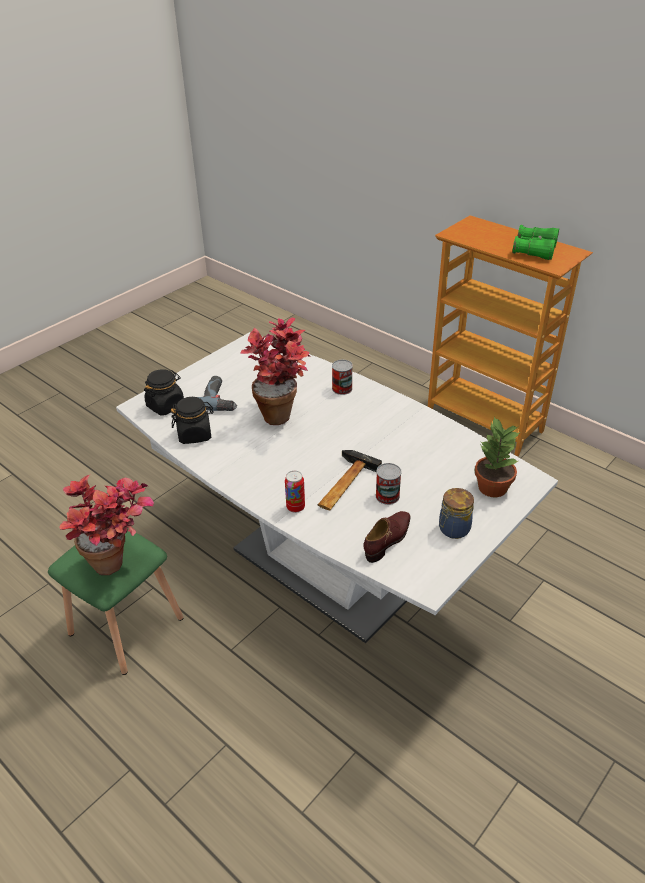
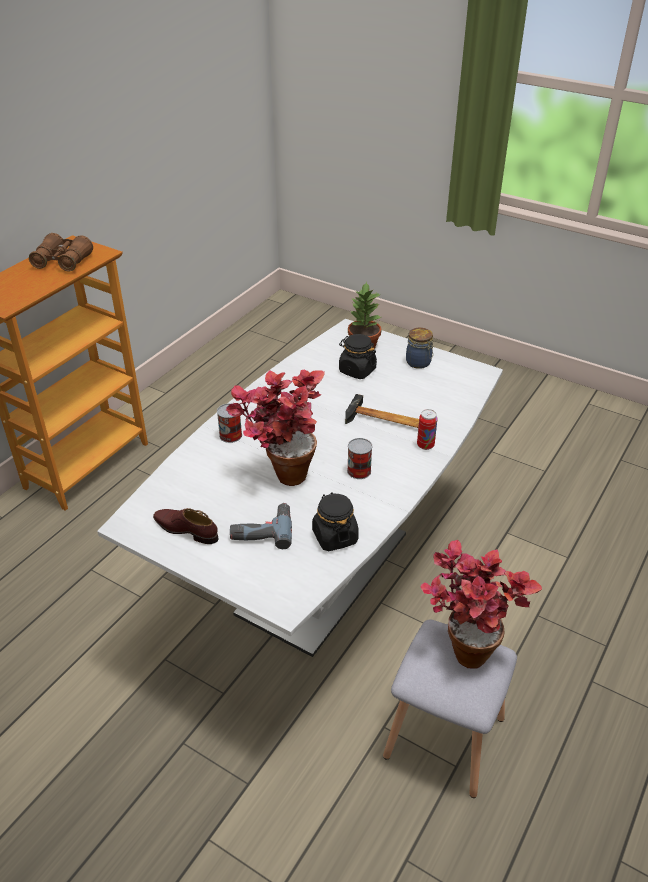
camera: 100 degrees left, 0 degrees up
green stool [48,528,183,675] -> grey stool [383,619,517,798]
black jar [144,369,184,415] -> black jar moved to [339,334,377,379]
brown shoe [363,511,411,563] -> brown shoe moved to [153,508,219,544]
can [376,463,402,505] -> can moved to [347,438,372,479]
green binoculars [512,225,559,260] -> brown binoculars [29,233,93,272]

